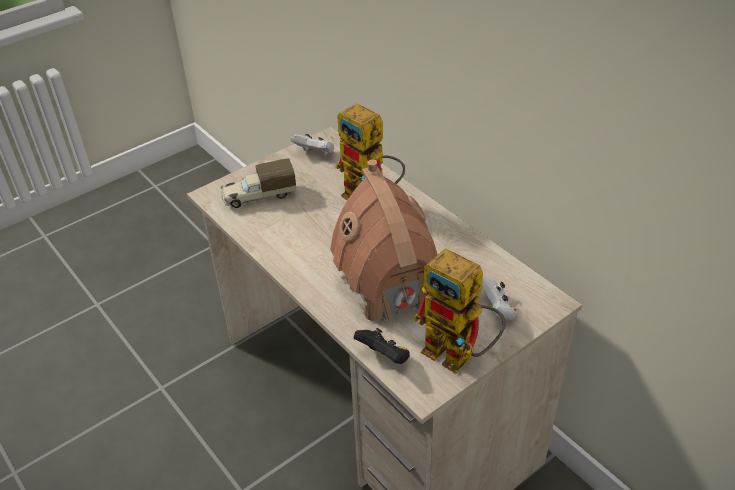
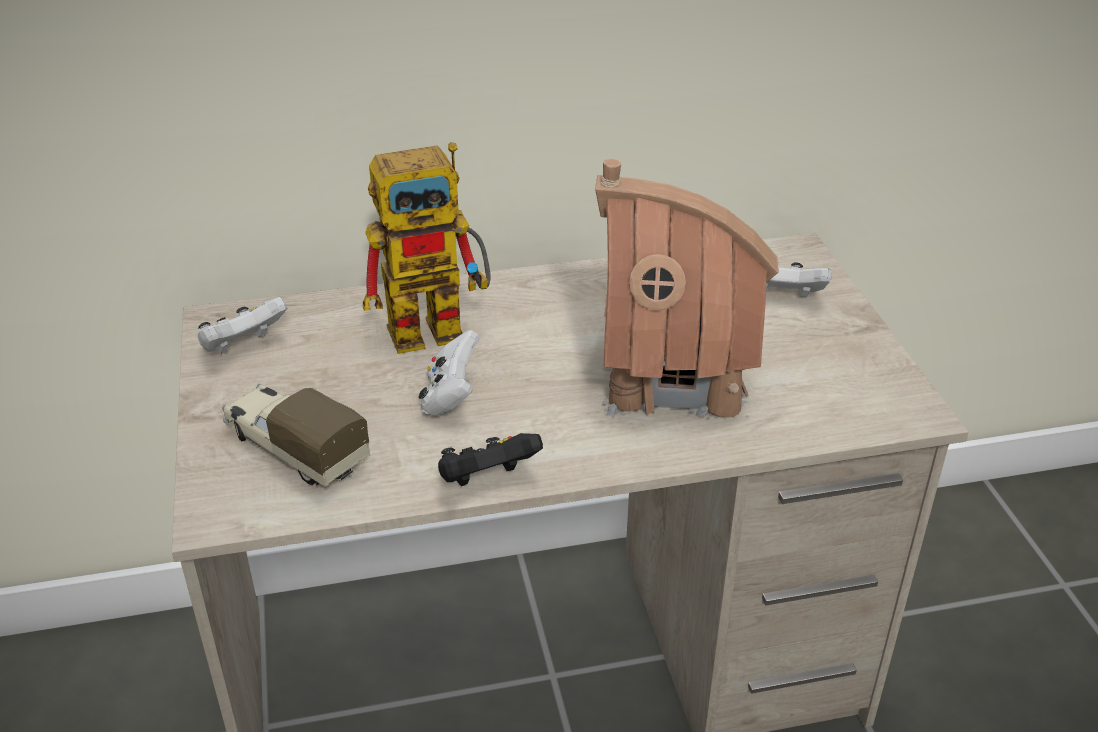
camera: 65 degrees left, 5 degrees down
toy truck [221,158,297,208] -> toy truck turned 120 degrees clockwise [222,384,370,487]
black game controller [354,328,410,364] -> black game controller moved to [438,433,543,486]
toy robot [413,248,506,374] -> none
none -> white game controller [419,330,479,416]

